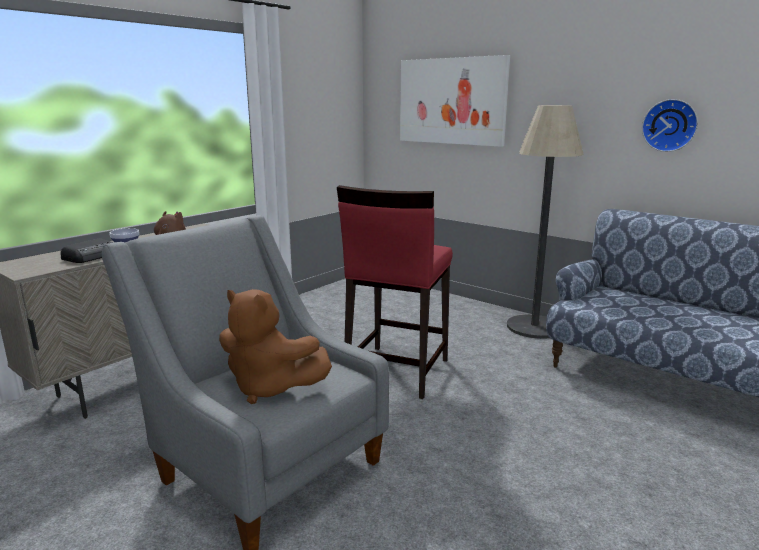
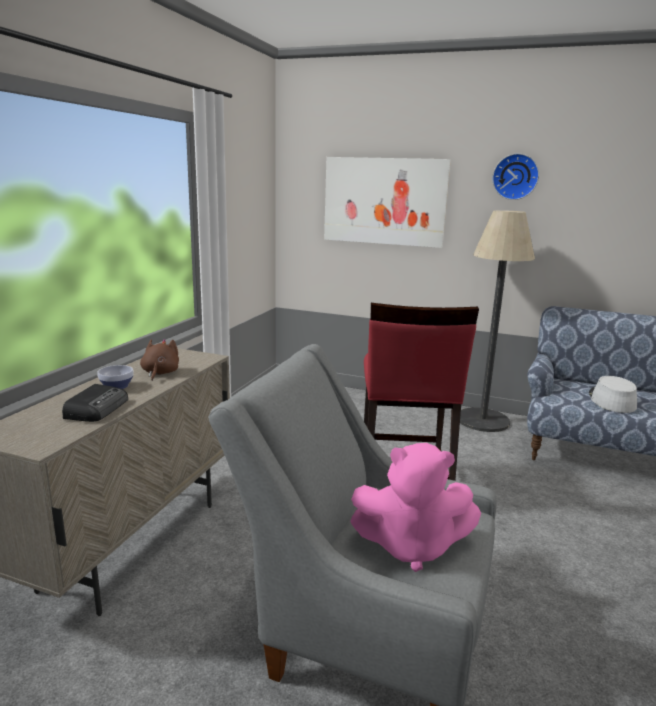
camera: 20 degrees left, 0 degrees up
brown plush toy [219,289,332,404] -> pink plush toy [350,443,481,572]
wall clock [642,99,698,152] -> wall clock moved to [492,153,539,200]
none -> grey hat [589,376,637,413]

